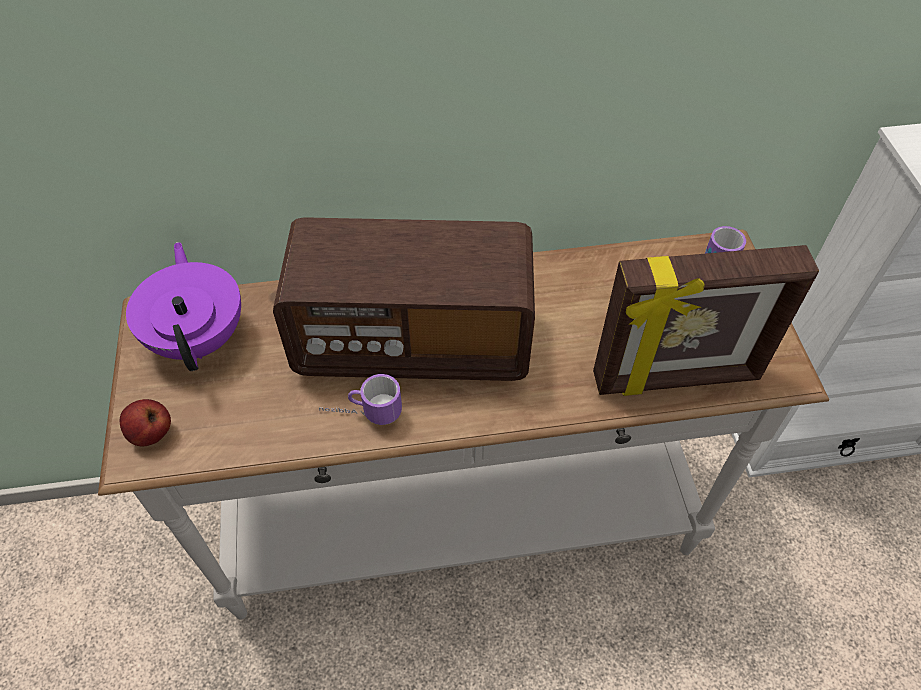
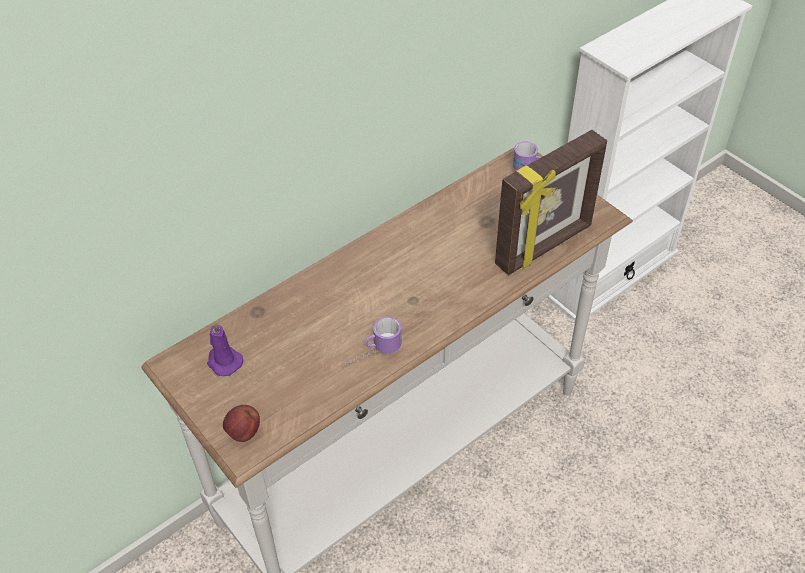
camera: 30 degrees left, 5 degrees down
purple teapot [126,242,241,371] -> purple candle [207,321,243,376]
radio [273,217,535,381] -> none

